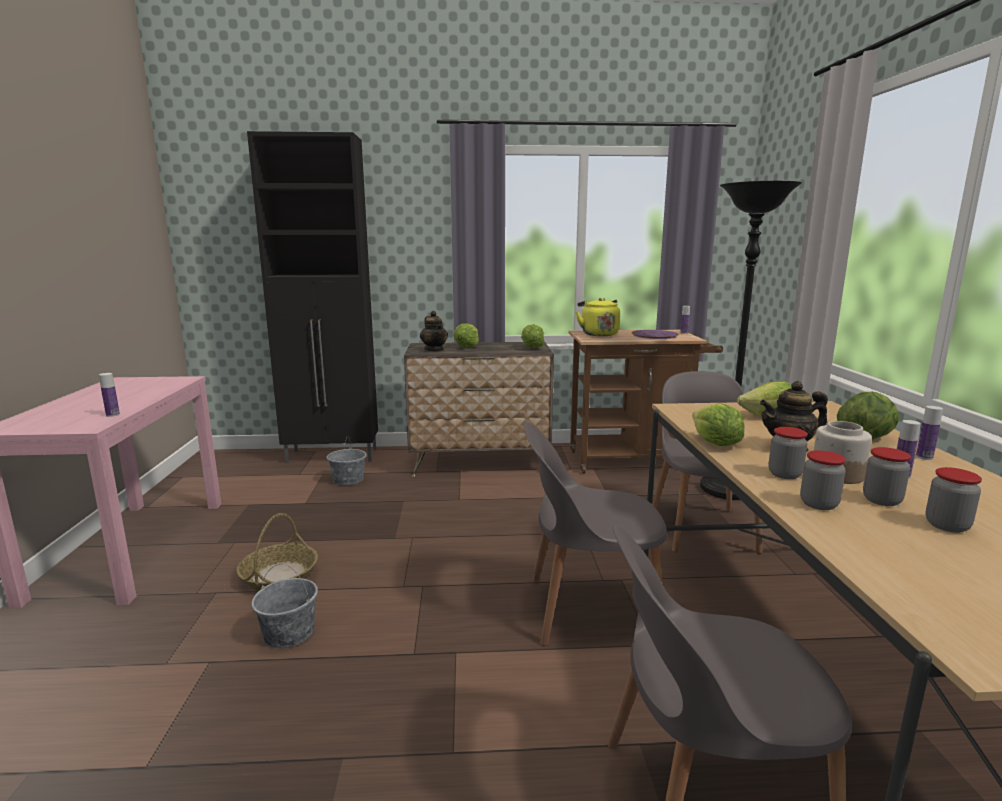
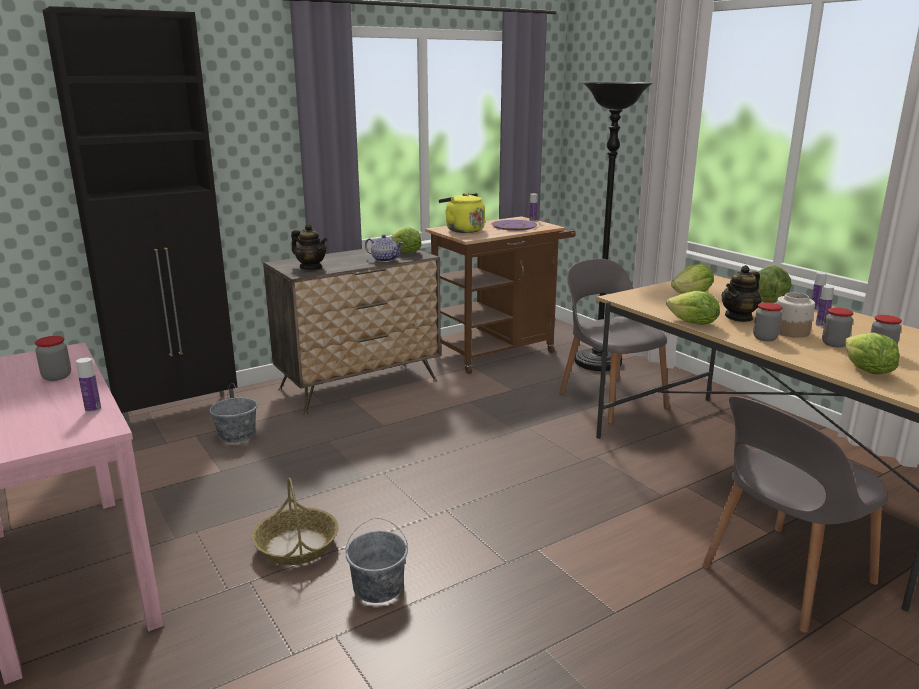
camera: 30 degrees left, 5 degrees up
lettuce [453,323,479,347] -> lettuce moved to [844,333,900,375]
grey chair [524,422,667,646] -> none
jar [800,450,846,510] -> jar moved to [35,336,71,381]
none -> teapot [365,235,404,262]

